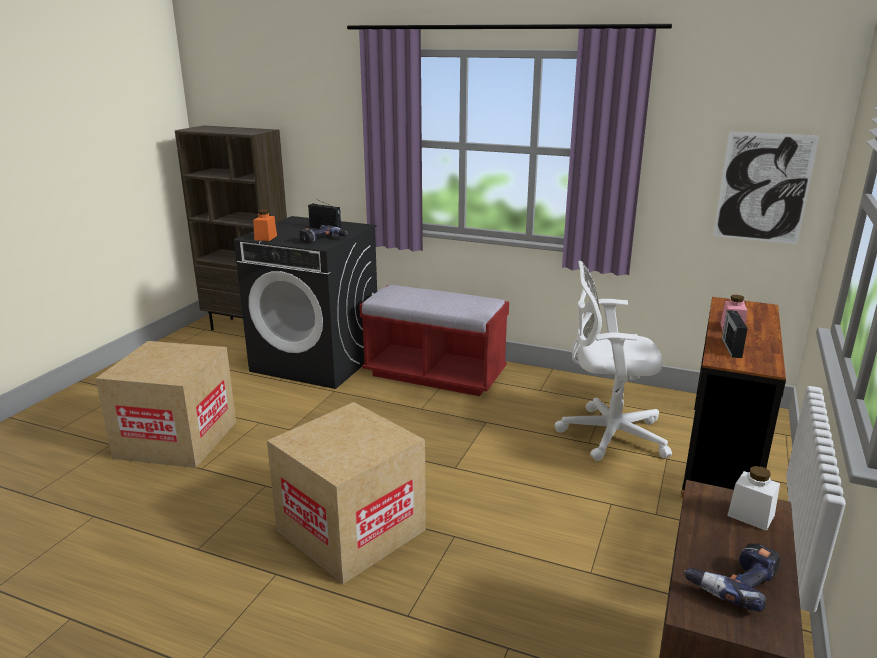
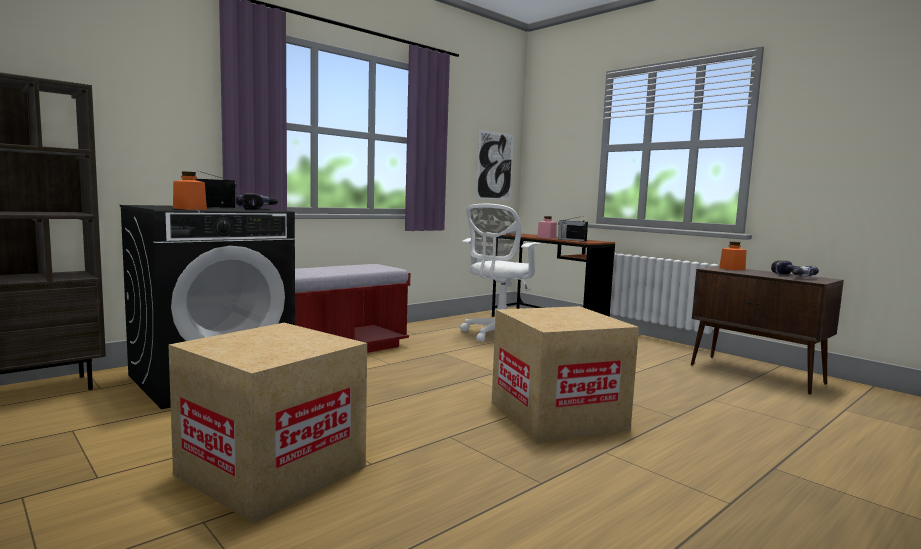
camera: 65 degrees left, 15 degrees down
white jar [727,466,780,531] -> orange jar [719,242,746,270]

